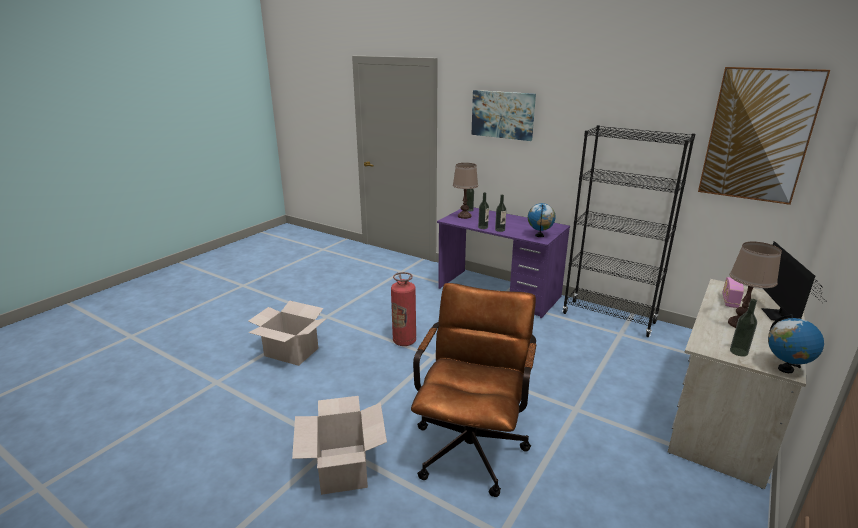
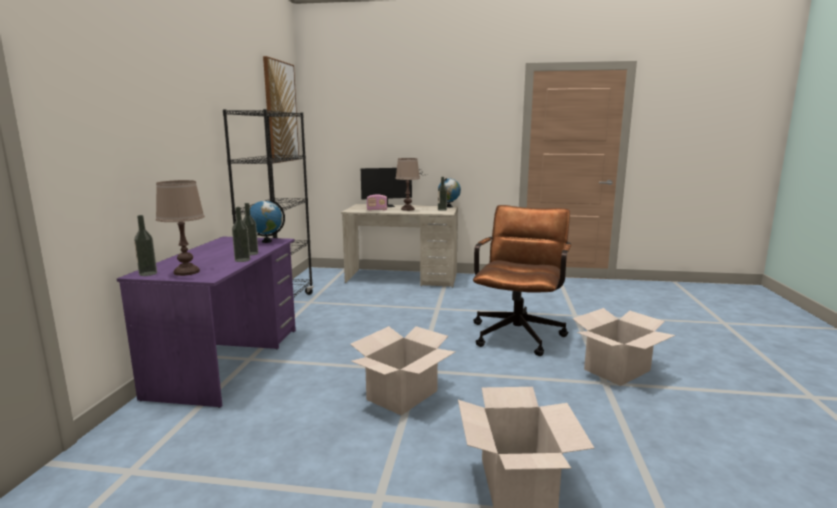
camera: 115 degrees left, 10 degrees down
fire extinguisher [391,272,416,346] -> cardboard box [350,326,456,415]
brown office chair [411,283,536,497] -> brown office chair turned 120 degrees clockwise [473,205,571,356]
picture [471,90,536,141] -> none

